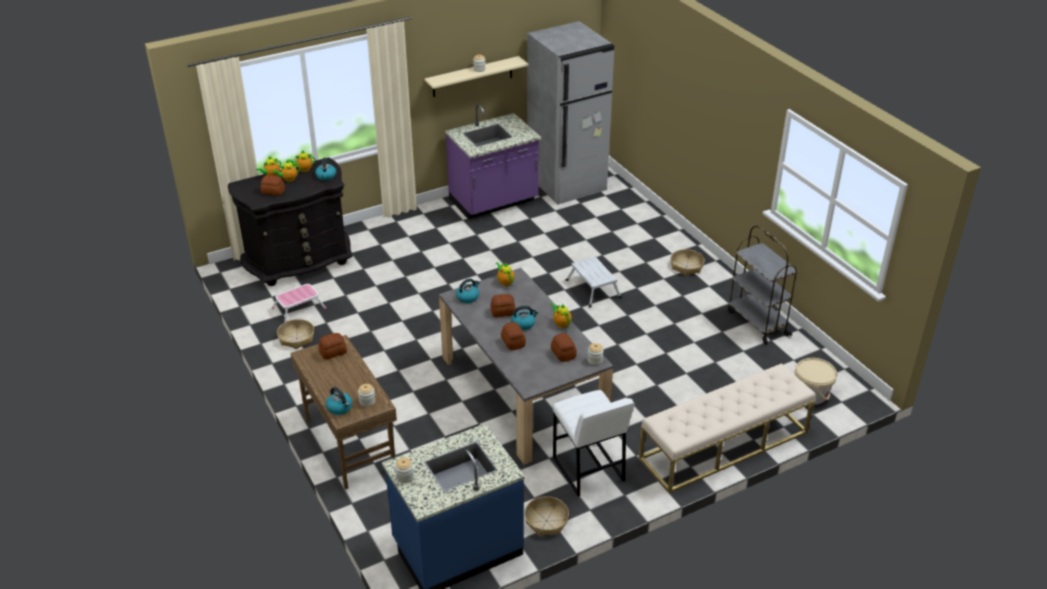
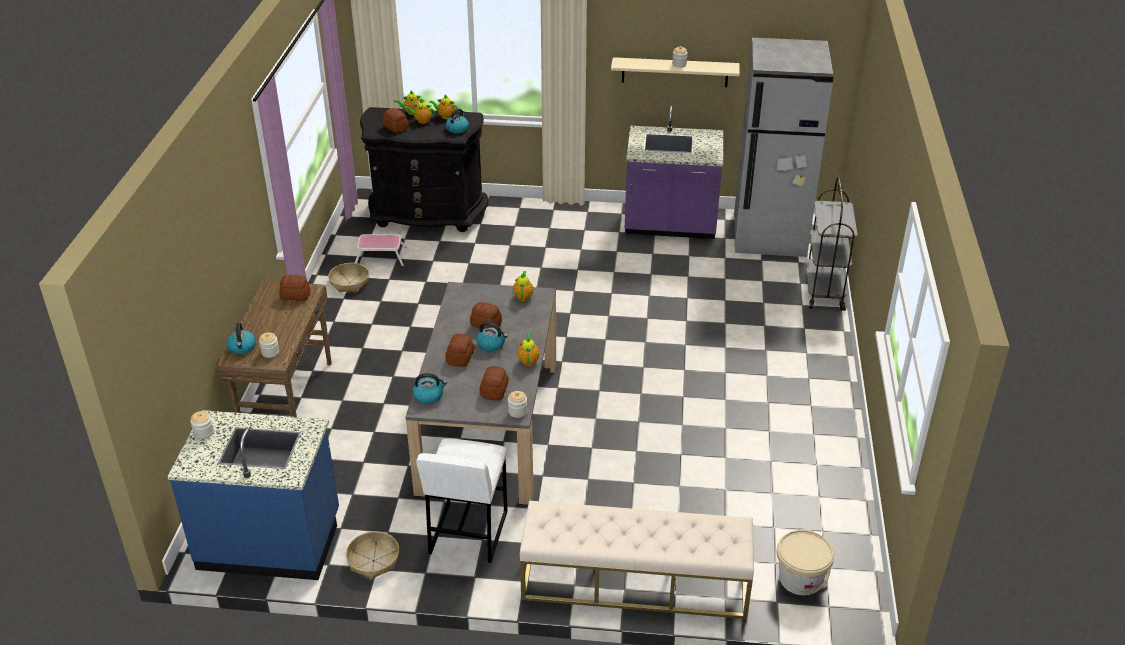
camera: 35 degrees right, 0 degrees up
kettle [456,279,480,303] -> kettle moved to [413,373,447,404]
white step ladder [565,256,622,308] -> none
basket [670,249,705,276] -> none
grey cart [728,226,797,345] -> grey cart moved to [806,177,858,311]

